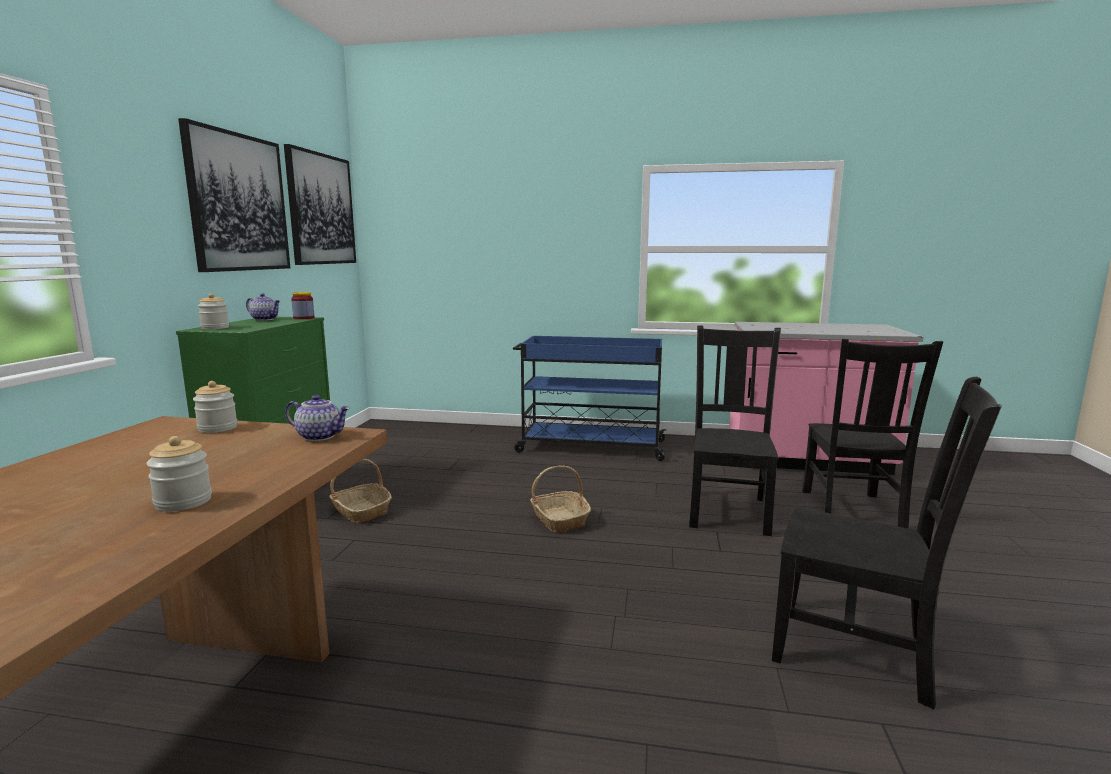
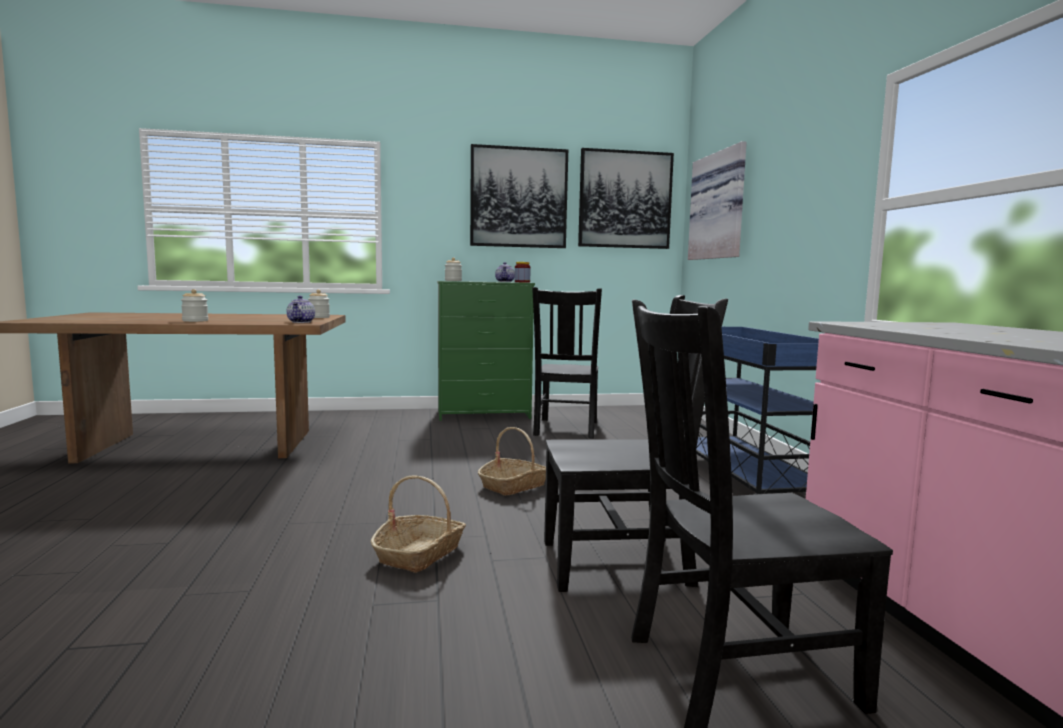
camera: 70 degrees right, 5 degrees down
basket [329,459,392,523] -> basket moved to [370,475,466,573]
black chair [772,377,1002,709] -> black chair moved to [532,287,602,439]
none -> picture [688,141,747,260]

